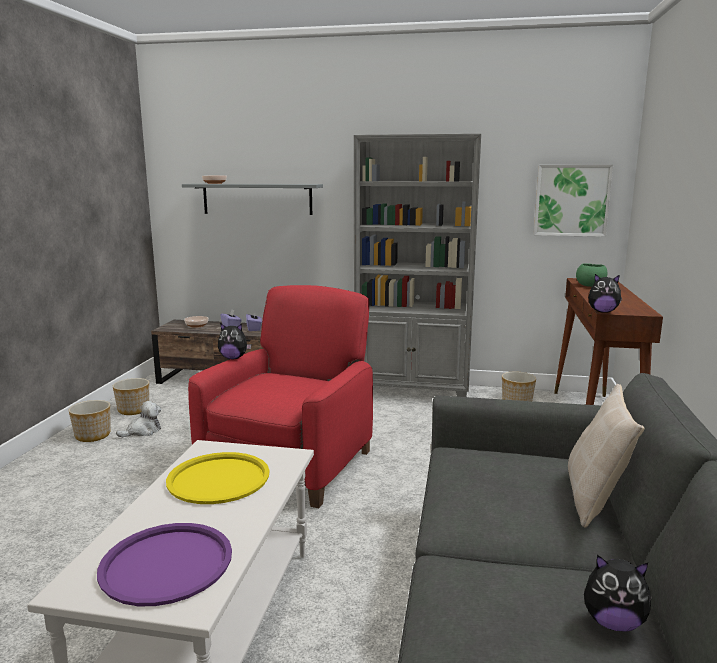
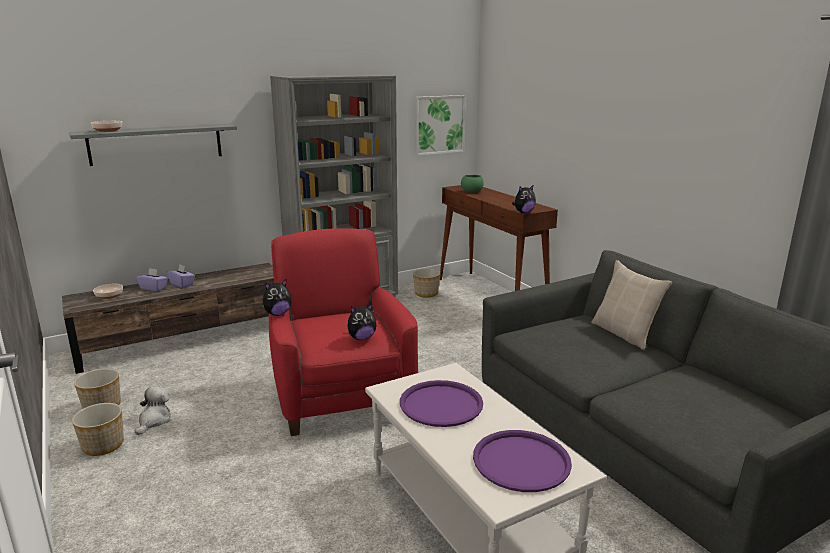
camera: 40 degrees left, 5 degrees up
yellow tray [166,452,270,504] -> purple tray [400,380,483,427]
plush toy [584,555,653,632] -> plush toy moved to [347,304,377,340]

